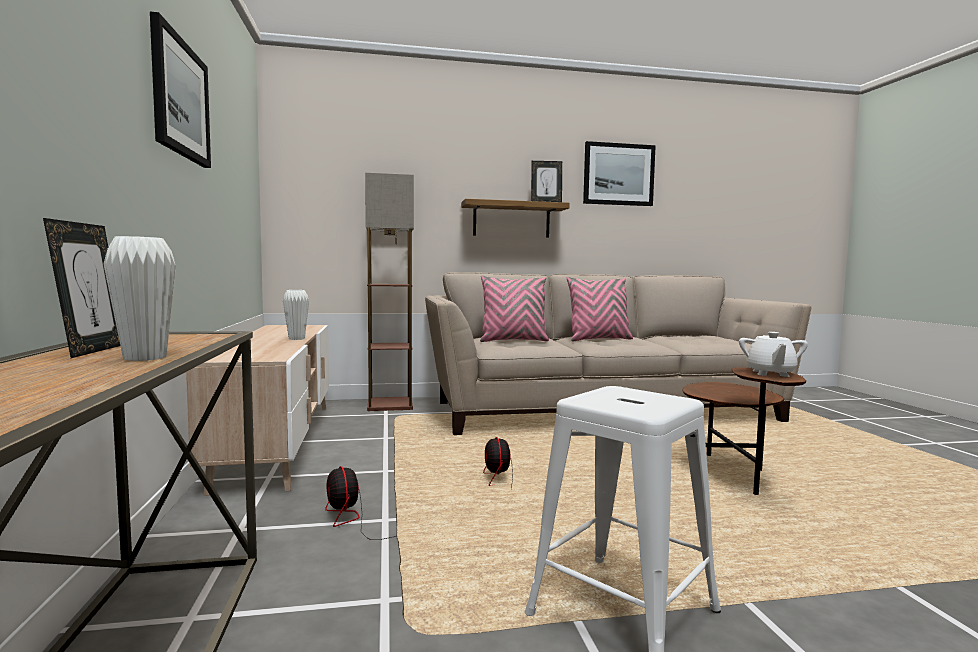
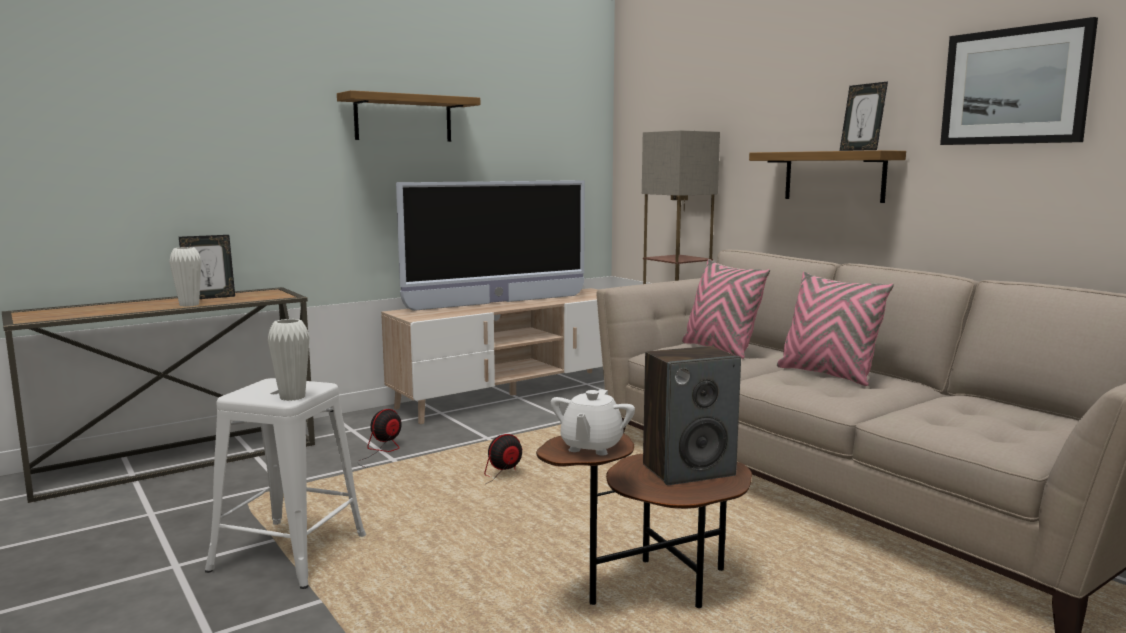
camera: 65 degrees right, 5 degrees up
picture [150,12,211,168] -> shelf [337,90,480,142]
white vase [283,290,309,340] -> white vase moved to [268,319,310,401]
white teapot [739,332,808,377] -> white teapot turned 60 degrees counterclockwise [551,389,635,455]
none -> television [396,180,585,311]
none -> speaker [643,346,741,485]

